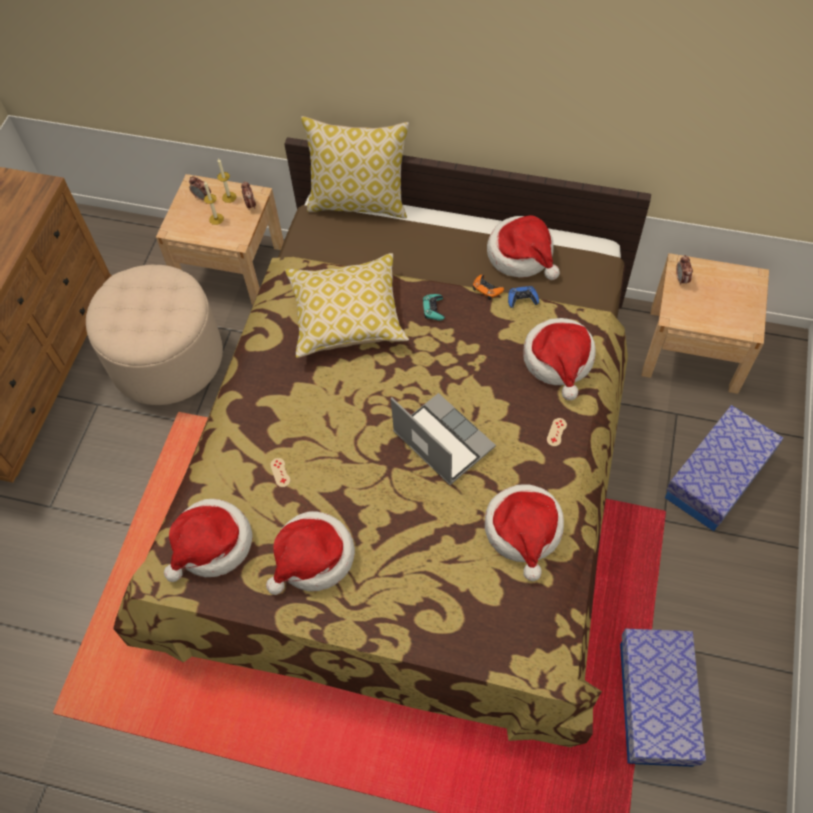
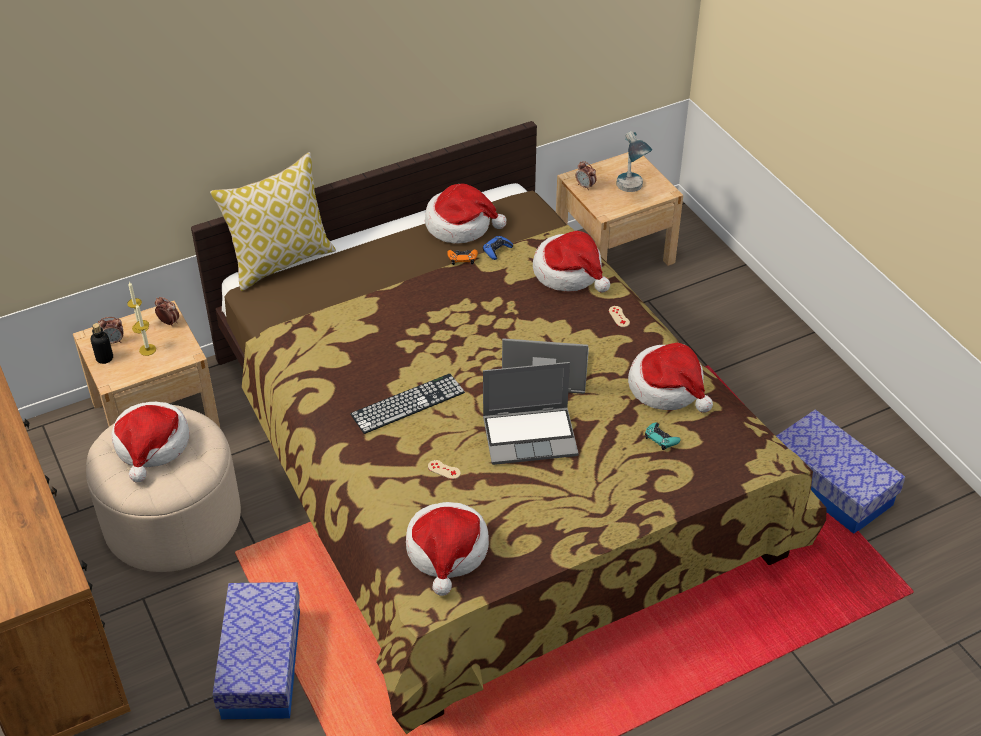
camera: 45 degrees left, 15 degrees down
hat [266,511,355,595] -> hat moved to [112,402,189,482]
pillow [285,253,409,358] -> none
turquoise game controller [423,294,445,321] -> turquoise game controller moved to [645,423,681,450]
storage box [665,405,784,531] -> storage box moved to [212,582,300,719]
none -> bottle [91,323,113,364]
none -> keyboard [350,374,465,434]
none -> laptop [483,362,579,465]
none -> table lamp [617,131,652,192]

